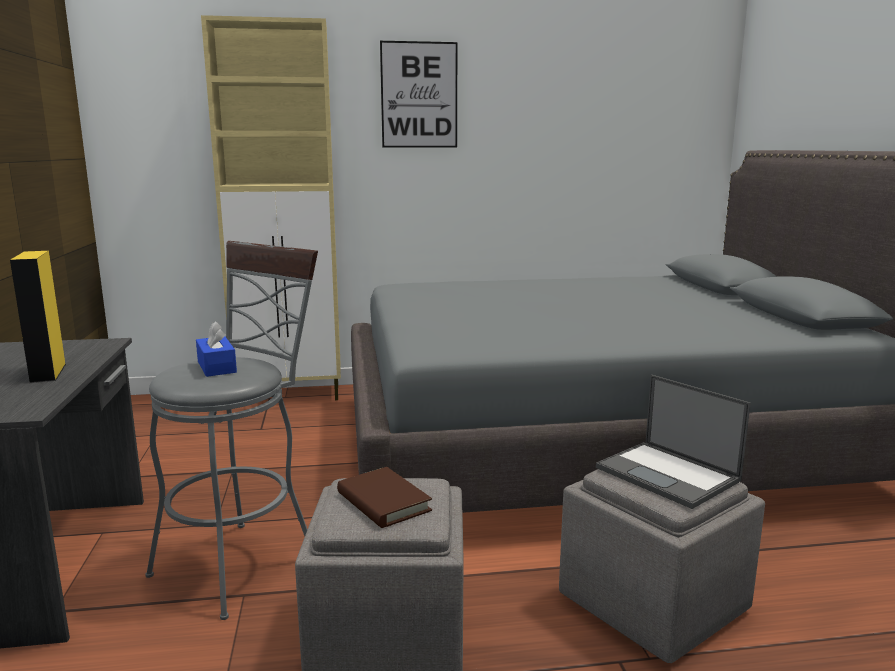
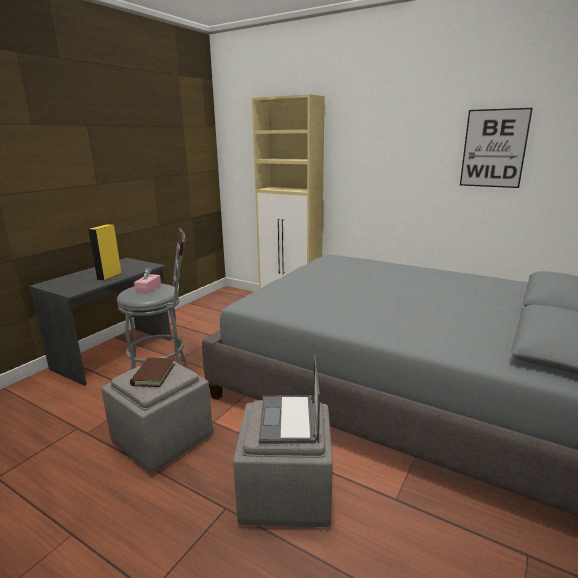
camera: 40 degrees right, 5 degrees up
blue tissue box [196,321,237,377] -> pink tissue box [134,268,161,294]
picture [380,41,457,148] -> picture moved to [460,108,533,188]

